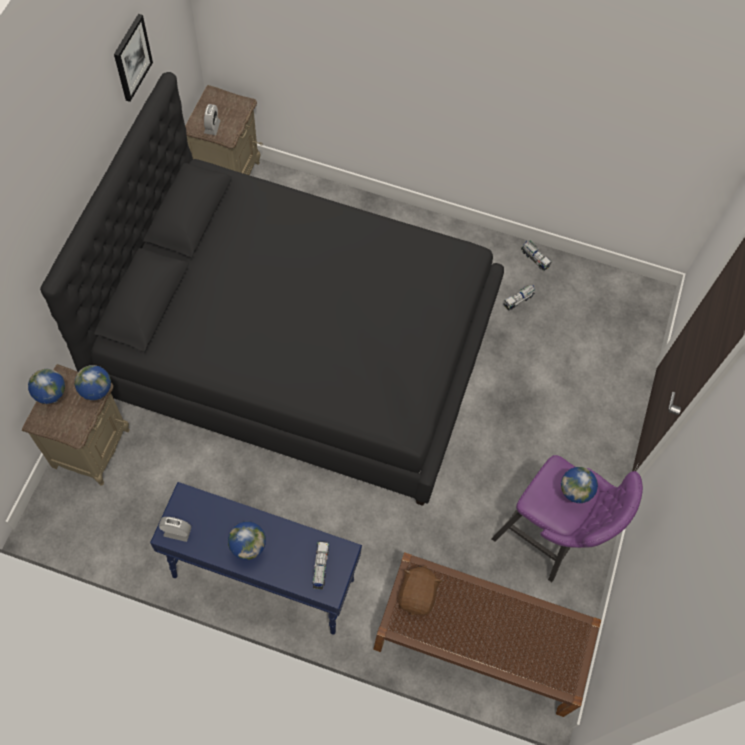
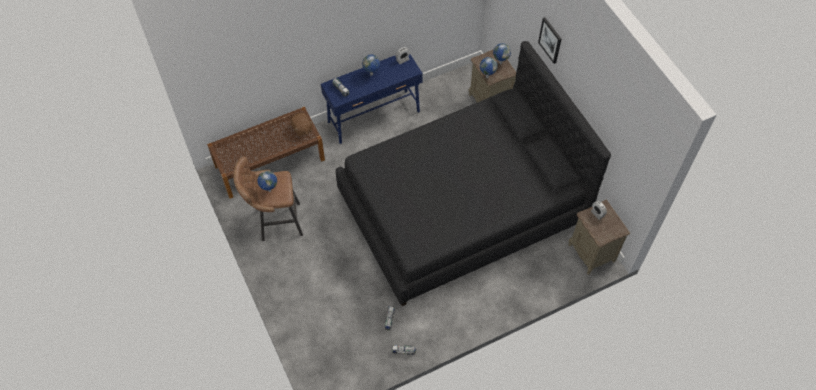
camera: 140 degrees right, 5 degrees down
picture [114,14,153,102] -> picture moved to [538,17,561,64]
purple stool [492,455,643,582] -> brown stool [233,156,303,241]

